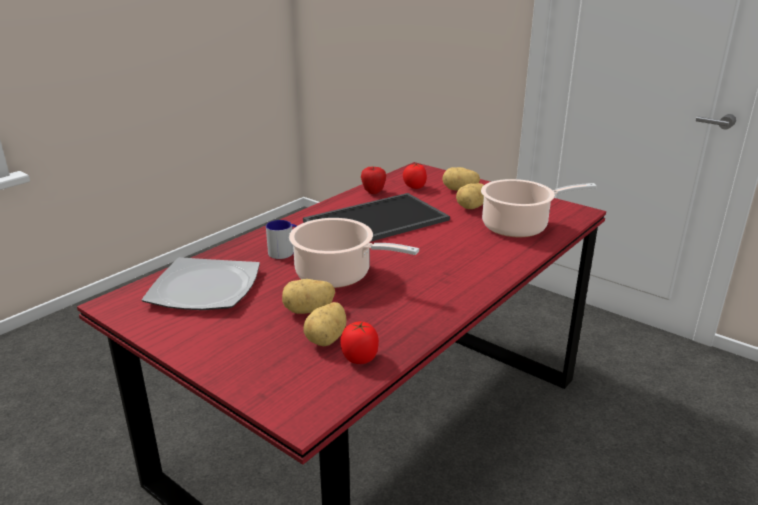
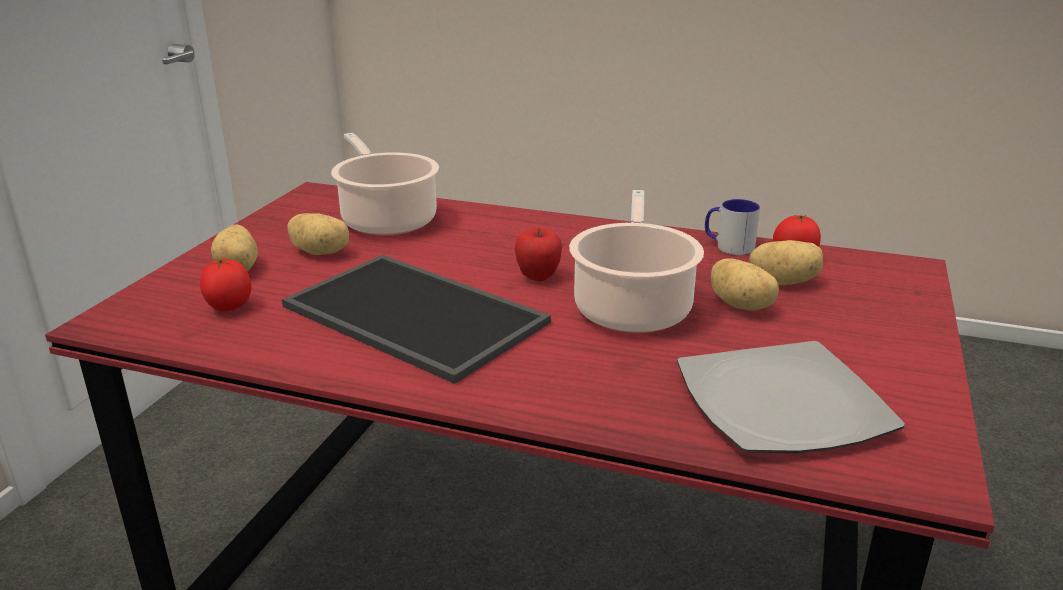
camera: 110 degrees left, 0 degrees up
mug [266,220,297,259] -> mug moved to [705,199,760,255]
apple [361,166,386,194] -> apple moved to [515,227,562,281]

